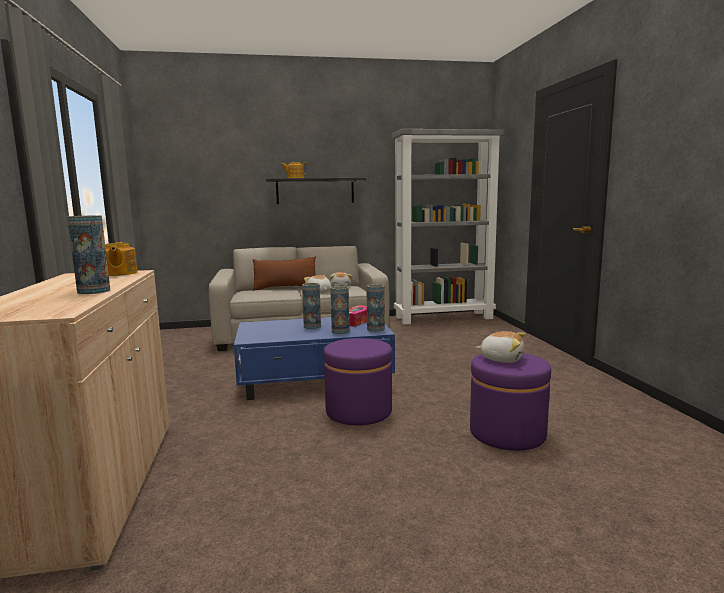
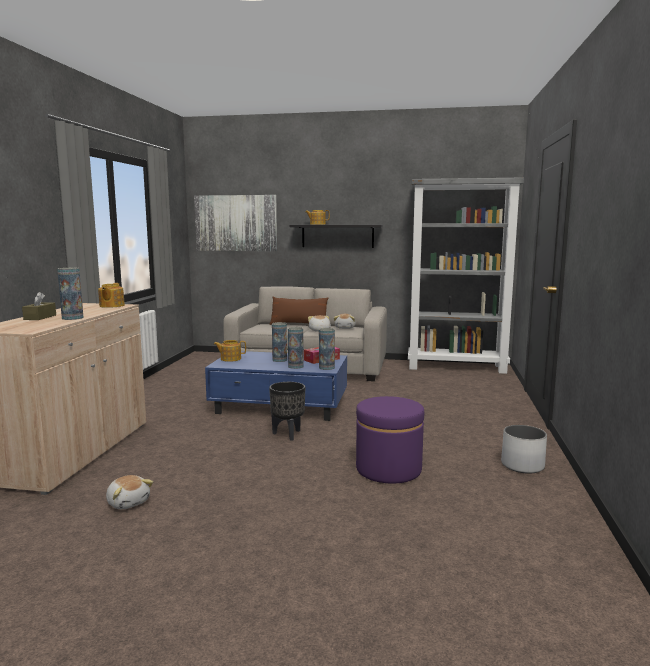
camera: 20 degrees right, 0 degrees up
purple ottoman [323,338,392,426] -> black planter [269,382,305,441]
plush toy [476,331,526,363] -> plush toy moved to [106,475,153,509]
none -> brown tissue box [22,292,56,320]
none -> picture [194,195,277,251]
none -> teapot [214,340,246,362]
none -> white planter [501,425,547,474]

